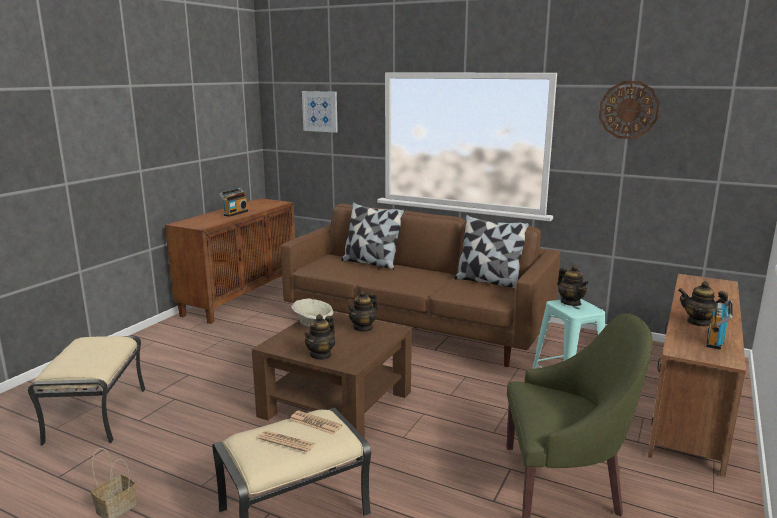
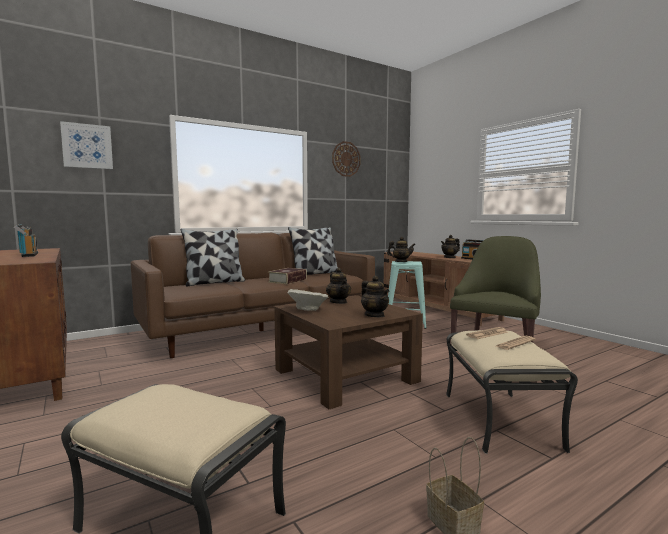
camera: 60 degrees left, 10 degrees down
none -> book [268,268,307,284]

